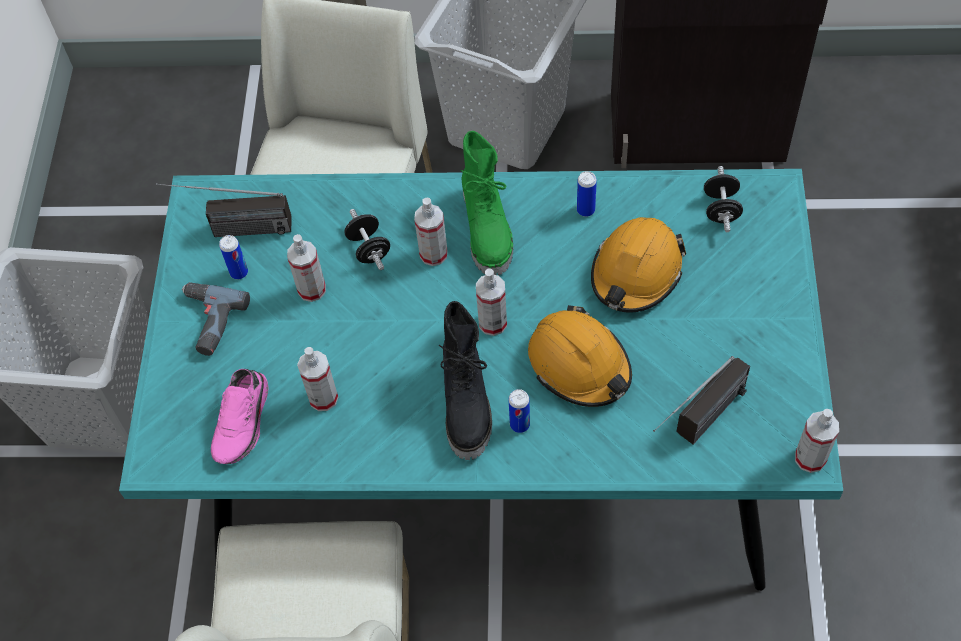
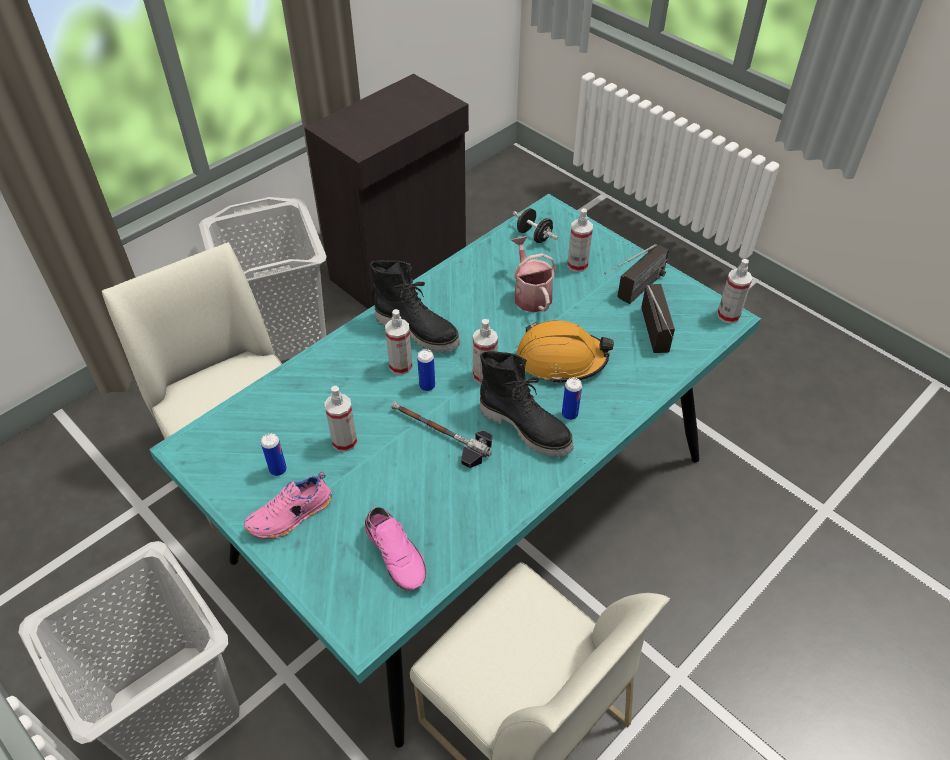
camera: 50 degrees left, 10 degrees down
radio [156,183,292,237] -> radio moved to [604,244,669,304]
power drill [182,282,250,356] -> pink shoe [244,472,332,539]
spray bottle [297,347,339,411] -> spray bottle moved to [567,208,593,272]
black dumbbell [345,209,390,270] -> none
green boot [461,131,513,275] -> black boot [370,260,460,353]
can [577,171,597,217] -> can moved to [417,349,435,391]
orange hard hat [591,217,686,313] -> watering can [511,236,556,312]
none -> hammer [391,401,492,468]

